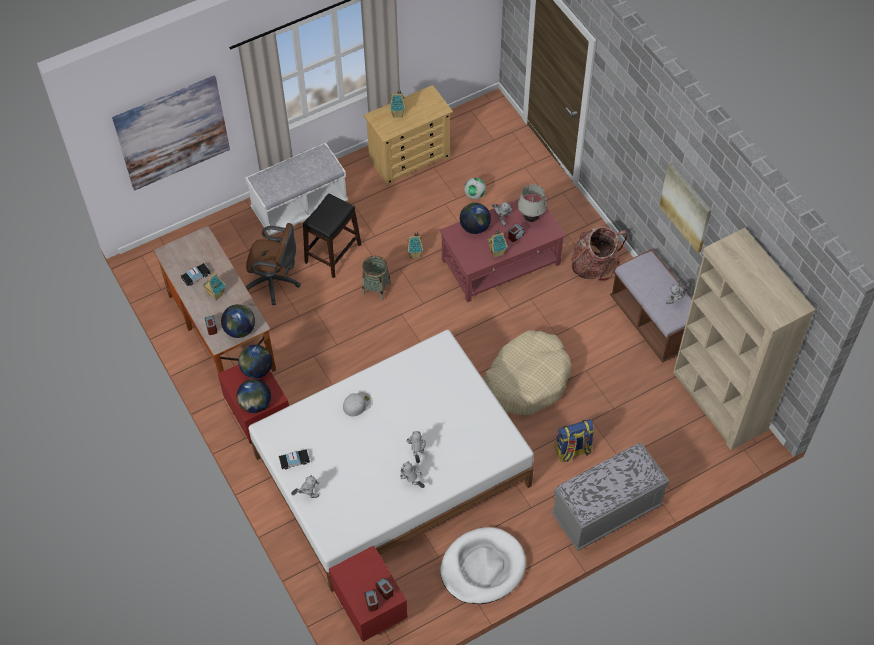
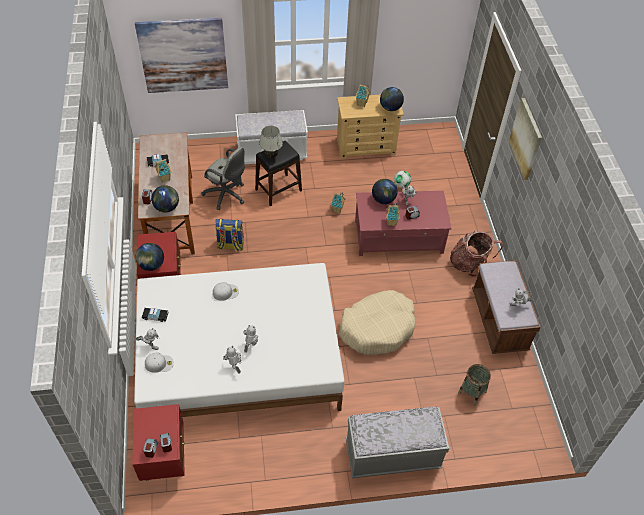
camera: 20 degrees right, 5 degrees down
globe [238,345,272,379] -> globe moved to [380,87,404,111]
brown office chair [245,223,301,305] -> grey office chair [202,147,245,210]
basket [362,255,391,300] -> basket moved to [458,364,491,405]
white dog bed [440,527,526,604] -> none
white table lamp [518,184,547,222] -> white table lamp moved to [259,126,283,158]
backpack [555,419,594,462] -> backpack moved to [215,219,244,251]
picture [659,163,712,253] -> picture moved to [509,98,542,180]
beige bookcase [673,228,815,450] -> none
none -> white cap [145,353,174,373]

